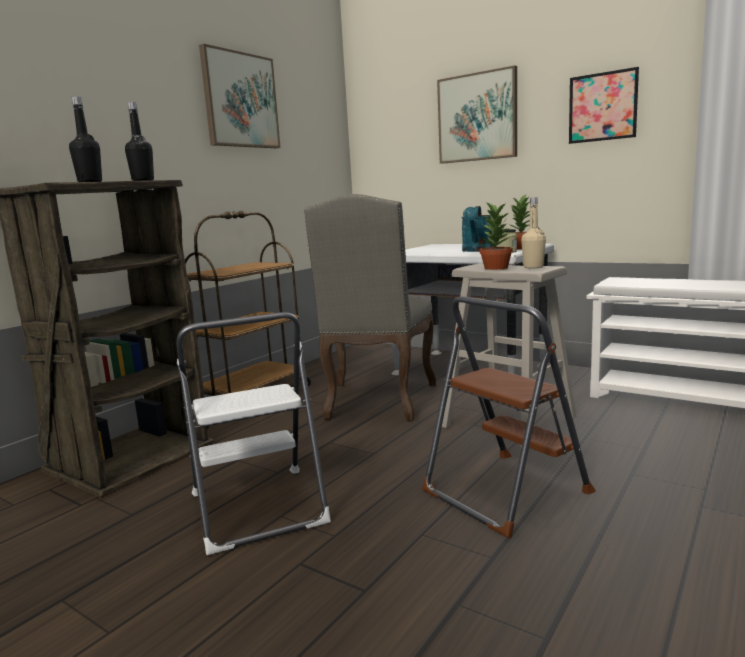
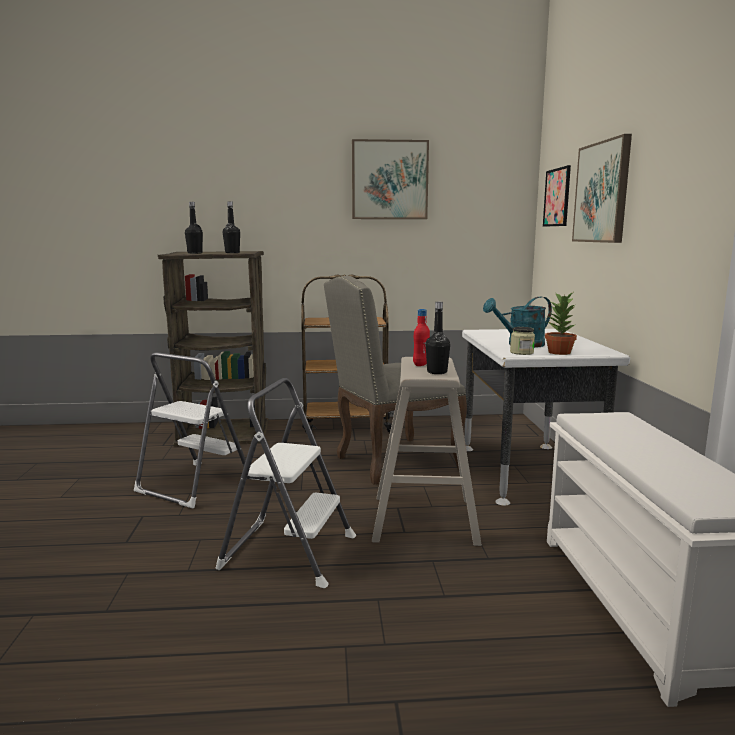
camera: 50 degrees right, 0 degrees up
brown step ladder [422,297,596,538] -> white step ladder [216,378,356,588]
potted plant [480,201,513,270] -> red bottle [413,309,430,366]
beige bottle [521,198,546,268] -> black bottle [426,302,450,374]
picture [569,67,639,144] -> picture moved to [543,165,571,227]

